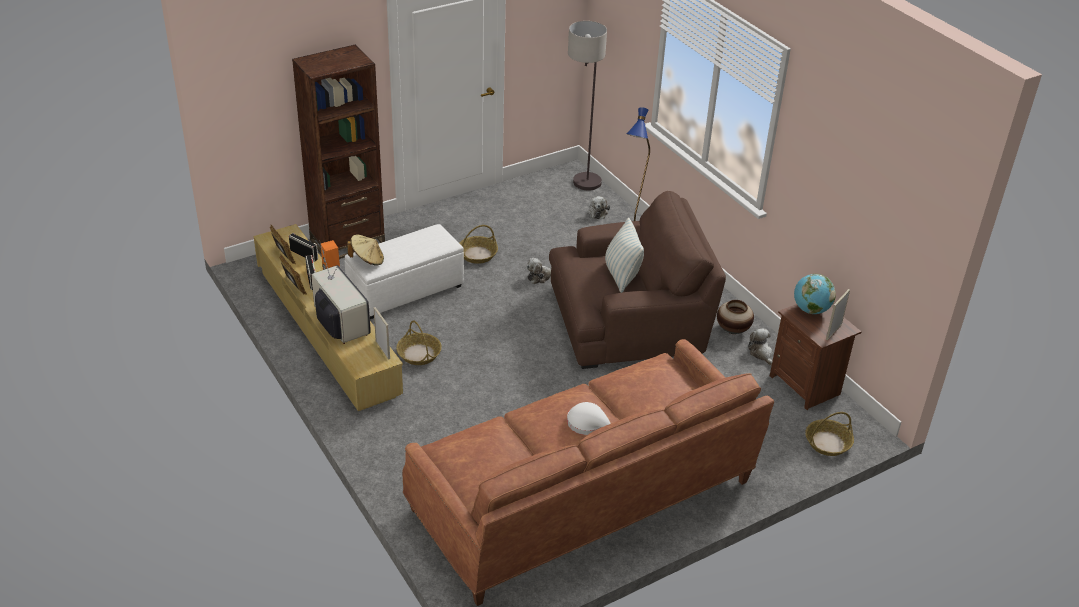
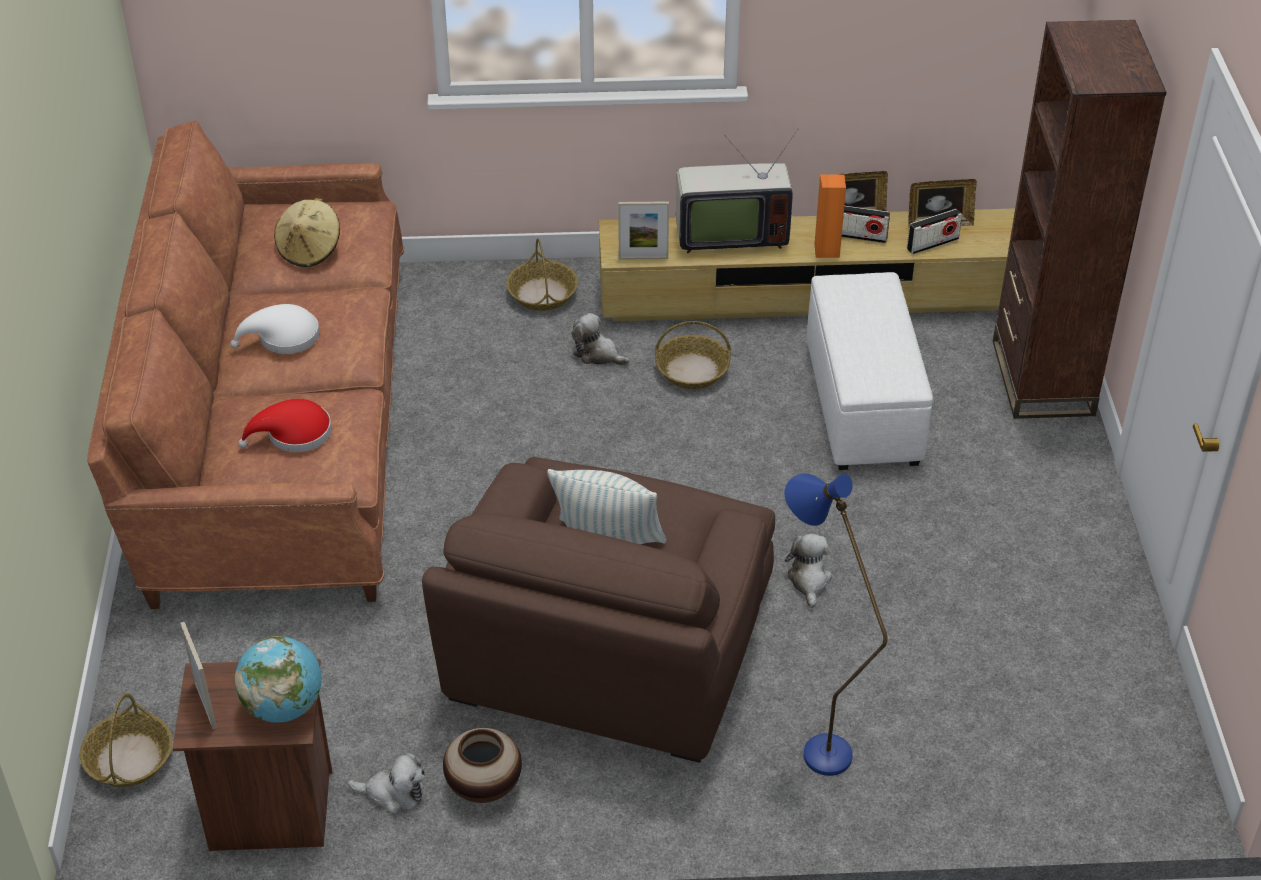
camera: 120 degrees right, 5 degrees up
beige hat [347,235,384,265] -> beige hat moved to [274,198,340,267]
basket [460,225,498,264] -> basket moved to [506,238,578,311]
grey floor lamp [568,21,607,190] -> none
plush toy [587,196,610,219] -> plush toy moved to [571,313,630,366]
none -> red hat [238,399,332,452]

